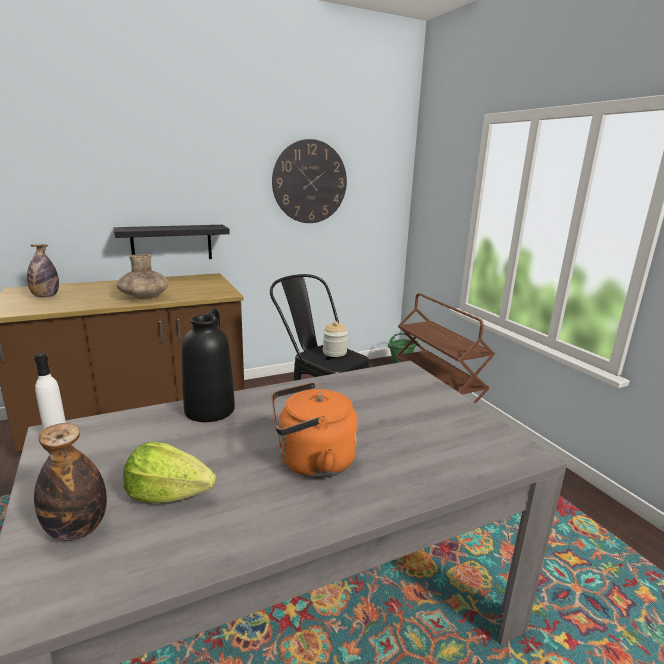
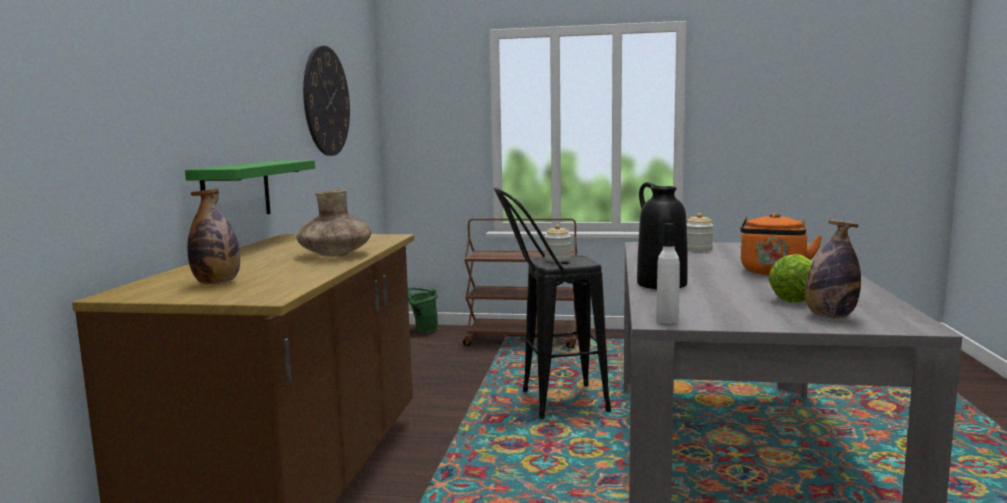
camera: 55 degrees left, 10 degrees down
black shelf [114,225,230,259] -> green shelf [185,160,315,214]
none -> jar [687,213,714,251]

